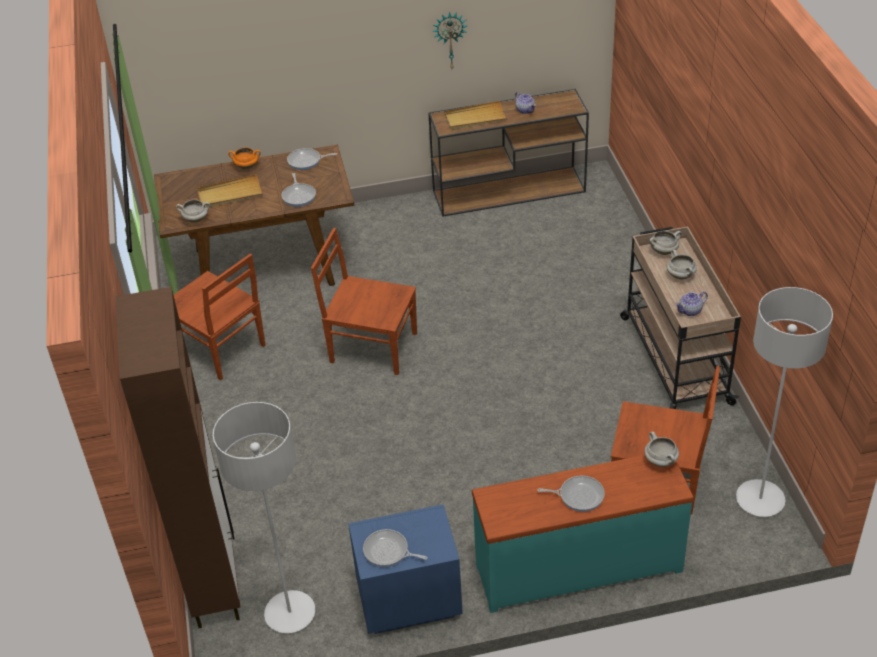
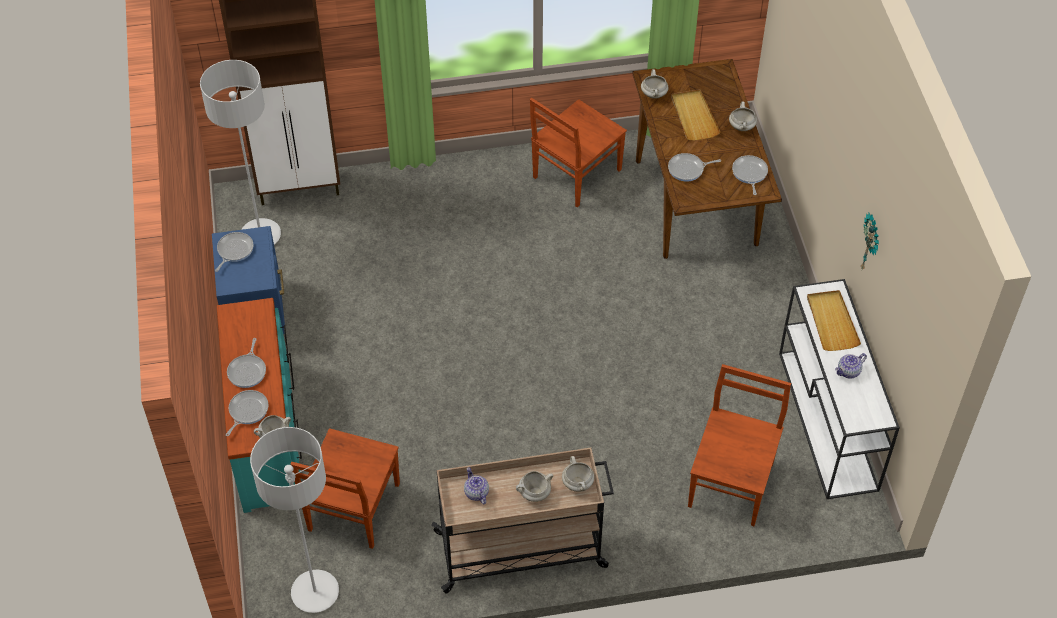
camera: 90 degrees right, 10 degrees up
orange cooking pot [228,147,261,169] -> white cooking pot [729,102,757,131]
brown chair [311,228,417,375] -> brown chair moved to [688,364,791,526]
brown console table [428,89,589,217] -> white console table [779,279,900,499]
none -> frying pan [226,390,269,436]

